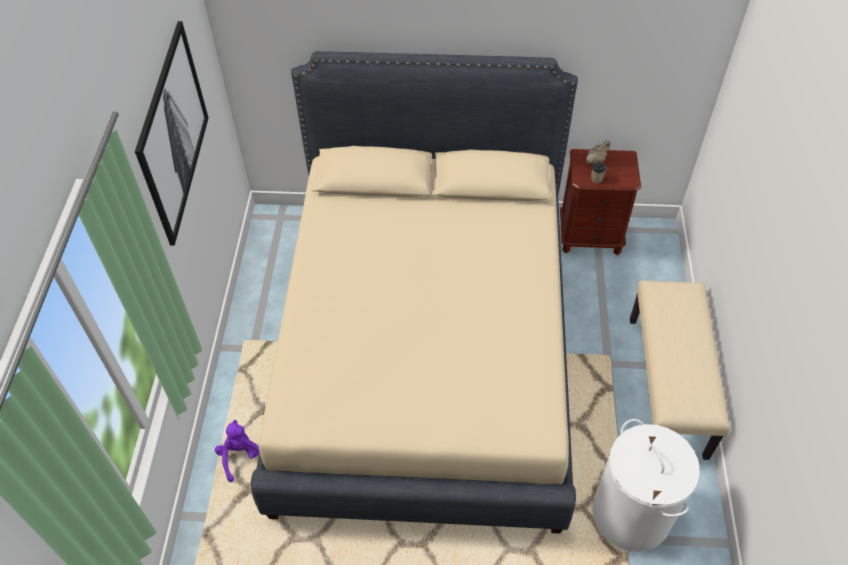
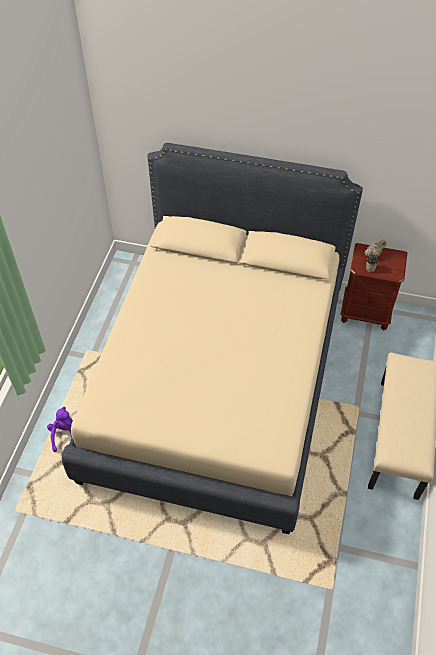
camera: 10 degrees right, 0 degrees up
picture [135,21,209,246] -> none
white laundry basket [592,419,700,552] -> none

